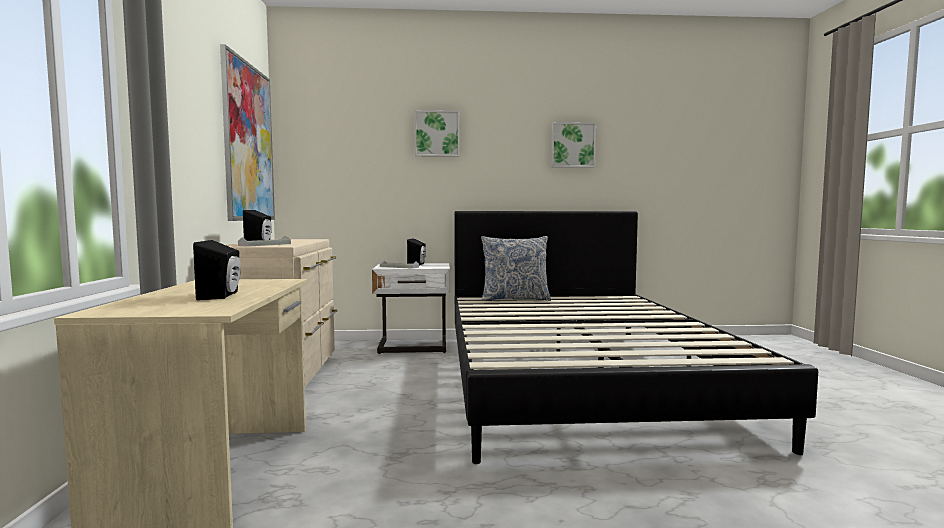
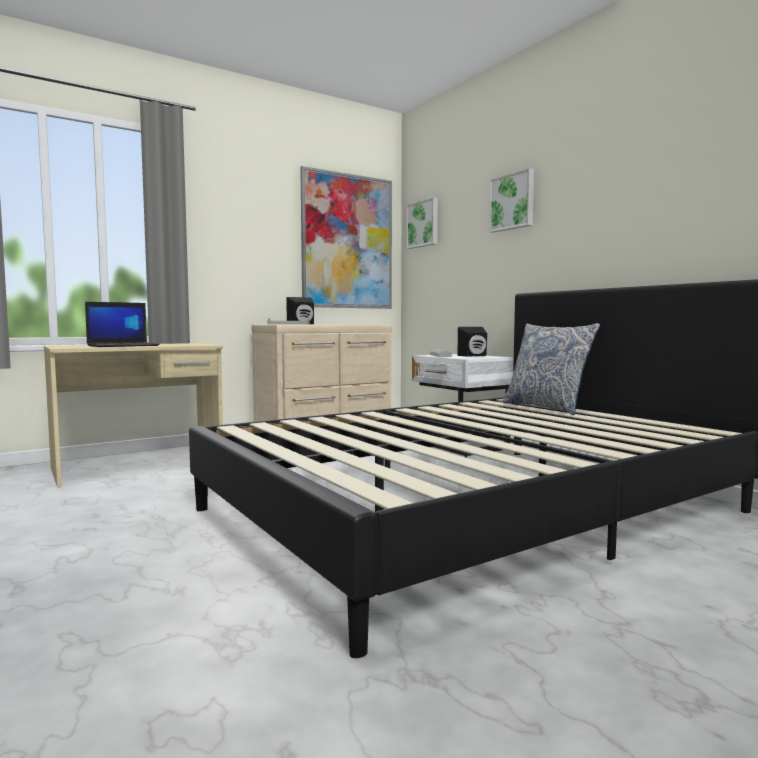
camera: 60 degrees right, 0 degrees up
black speaker [193,240,241,300] -> laptop [85,302,160,347]
picture [551,122,596,168] -> picture moved to [406,197,438,249]

